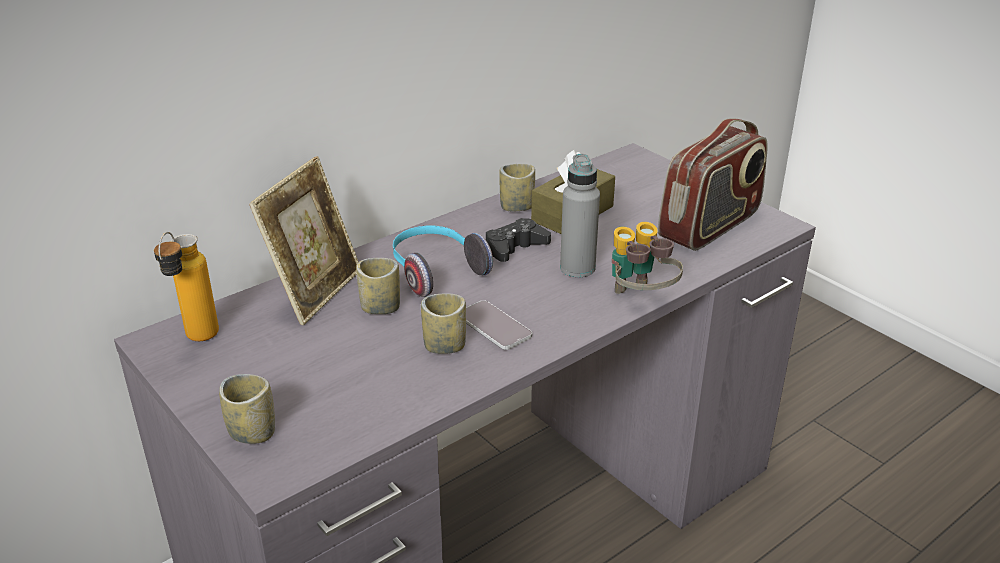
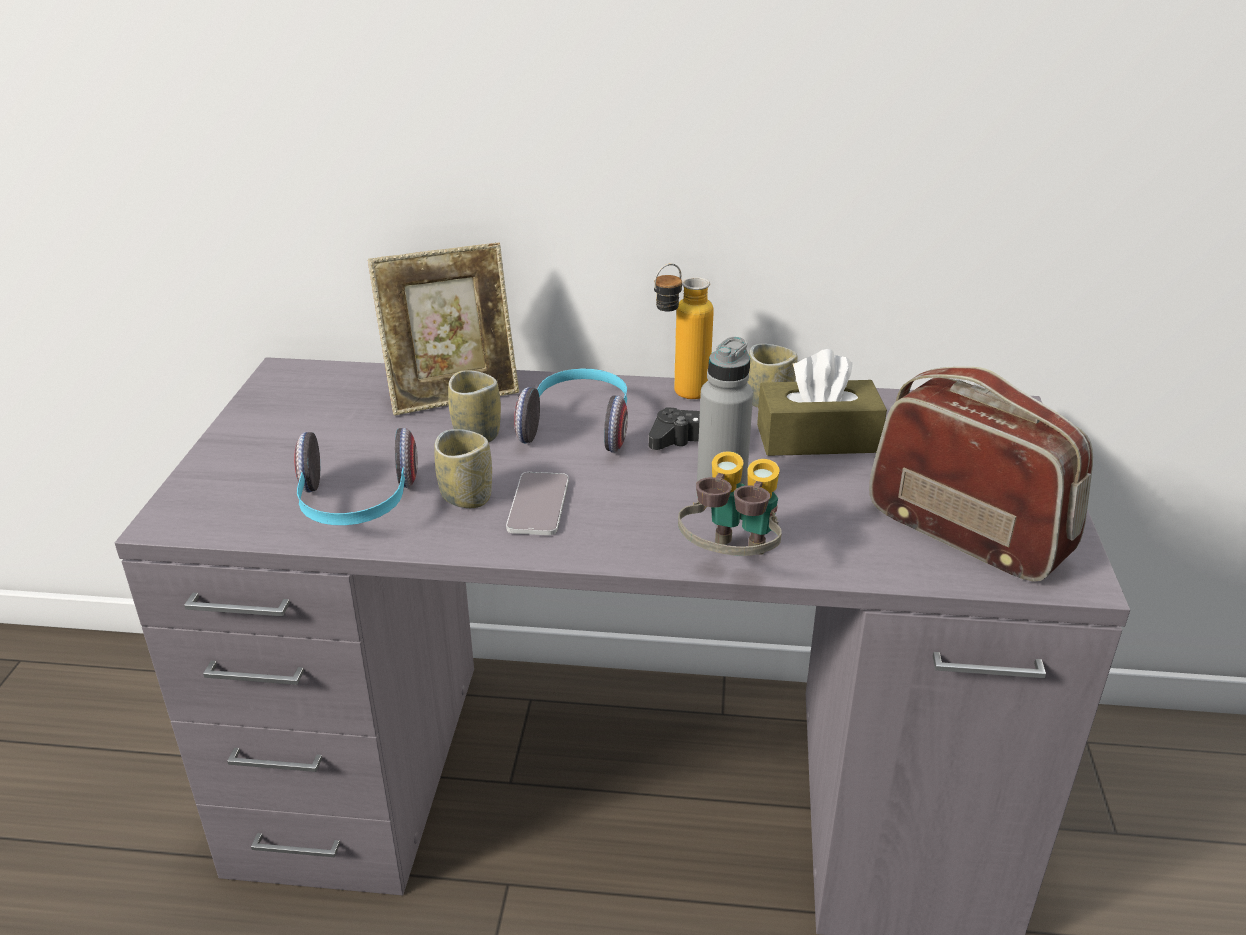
camera: 45 degrees right, 0 degrees up
bottle [154,232,219,341] -> bottle moved to [654,263,714,399]
cup [219,374,275,444] -> none
radio [658,119,768,251] -> radio turned 135 degrees counterclockwise [869,367,1093,581]
none -> headphones [294,428,418,525]

